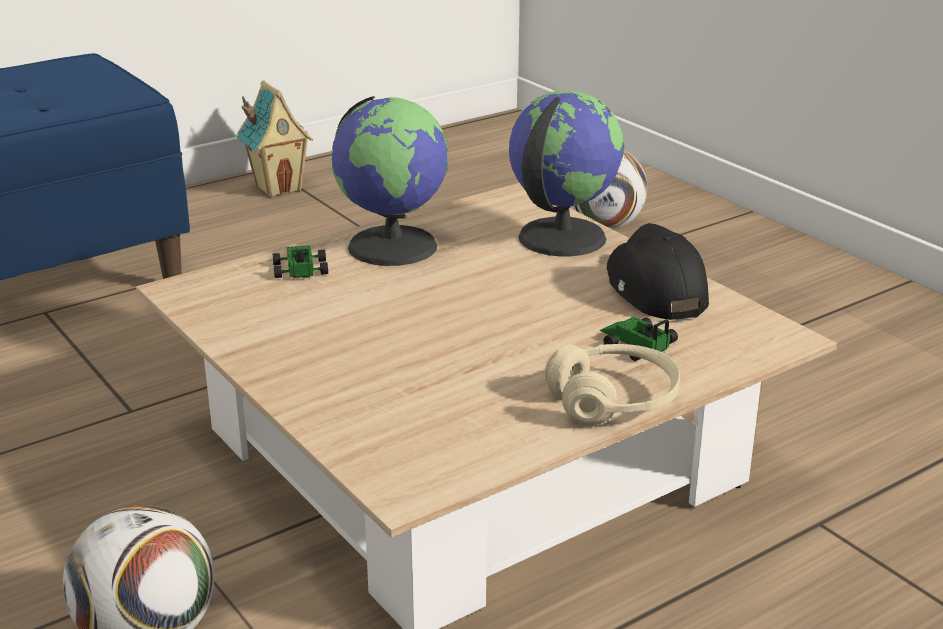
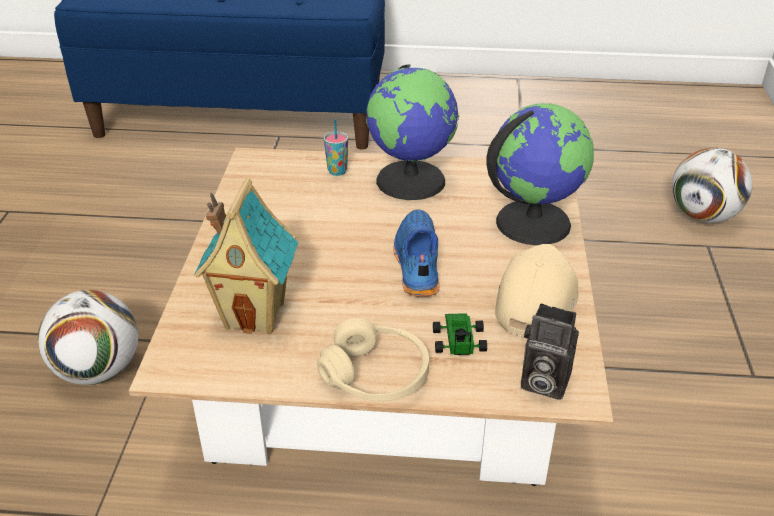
camera: 40 degrees right, 10 degrees up
toy house [237,80,313,197] -> toy house moved to [194,178,298,334]
toy car [273,245,328,278] -> cup [324,119,348,176]
black cap [607,223,709,320] -> beige cap [495,244,579,337]
none -> blue shoe [393,210,440,297]
none -> camera [521,303,579,400]

